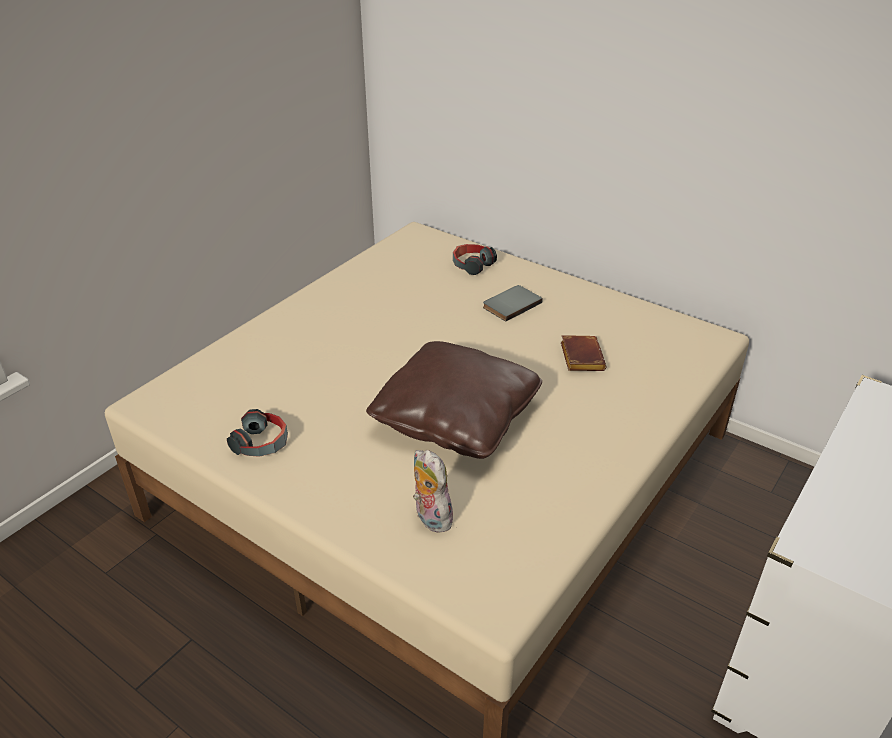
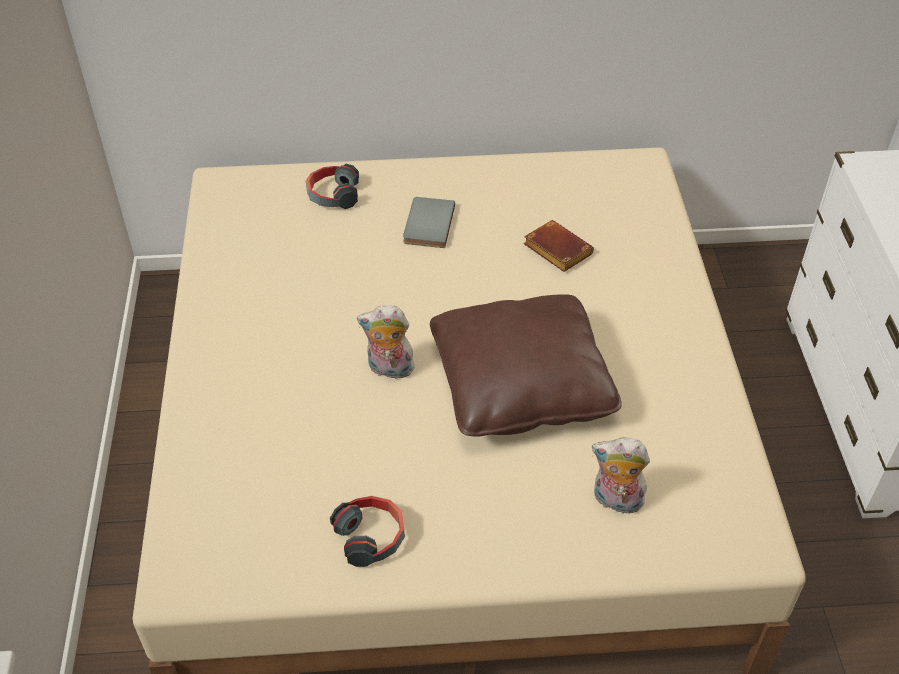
camera: 40 degrees left, 10 degrees up
none -> plush toy [357,306,414,382]

